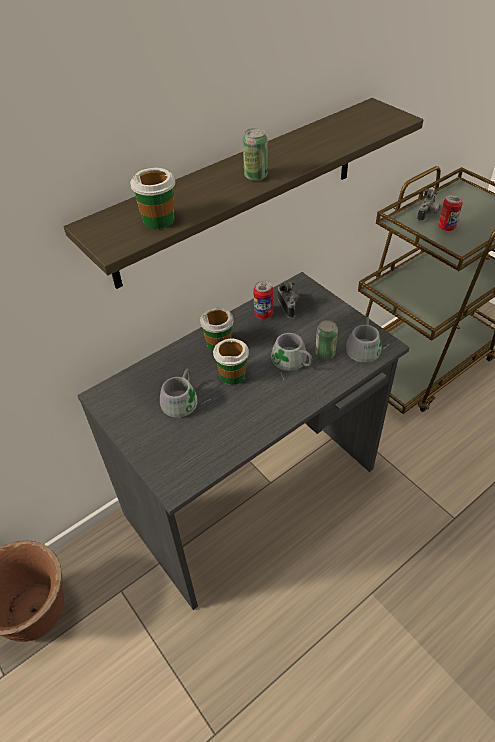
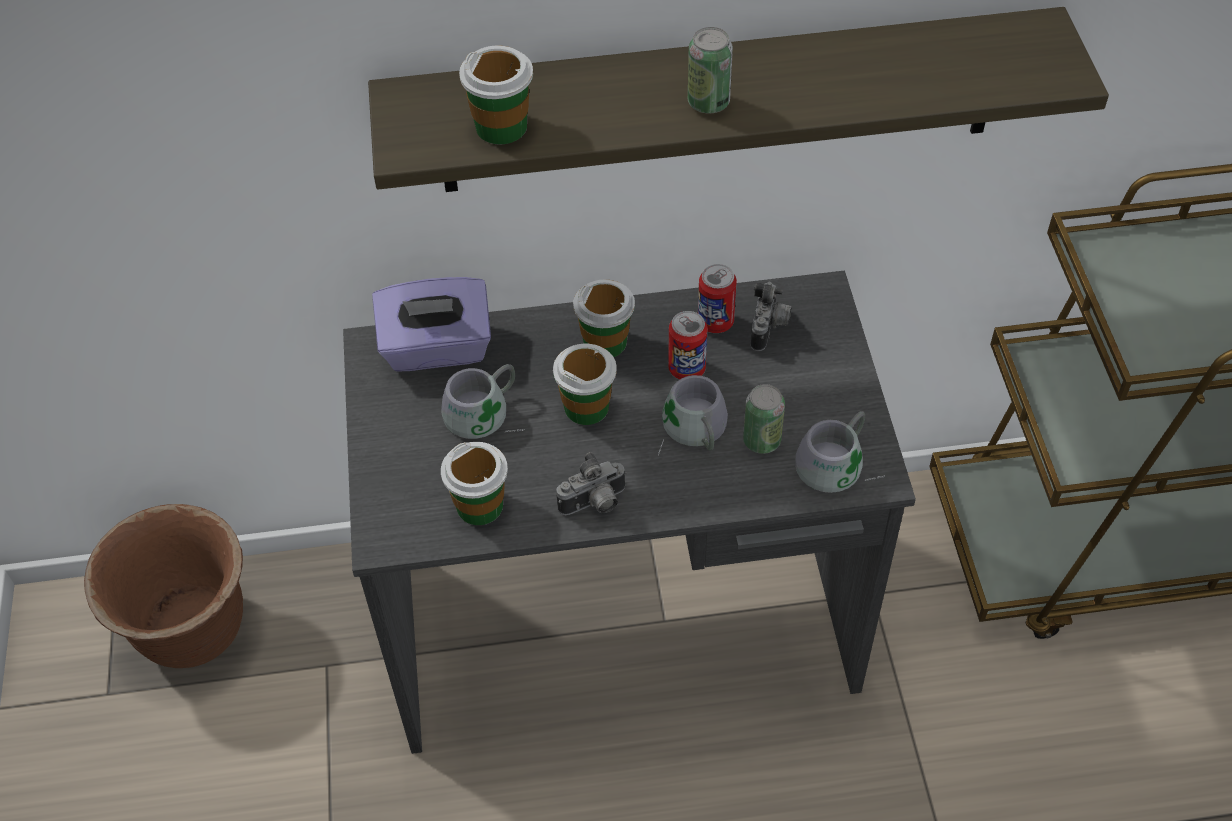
camera: 30 degrees right, 5 degrees up
camera [417,188,440,221] -> camera moved to [556,452,627,515]
can [438,195,463,231] -> can moved to [668,311,707,379]
none -> purple tissue box [372,277,491,372]
none -> cup [441,442,508,525]

